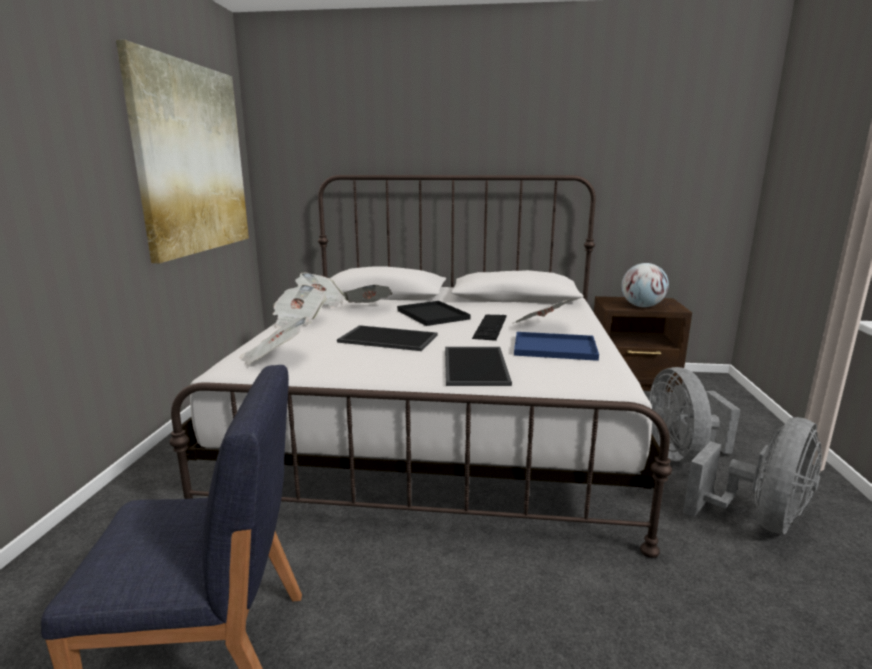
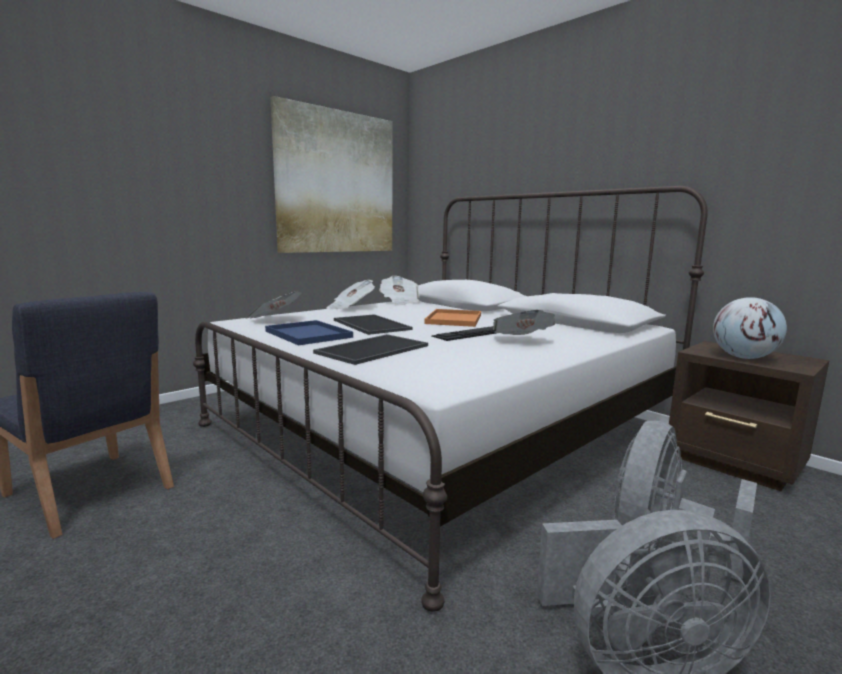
camera: 40 degrees right, 5 degrees down
newspaper [344,285,393,303] -> none
black tray [397,301,471,326] -> orange tray [424,309,481,327]
blue tray [514,332,599,361] -> blue tray moved to [265,320,353,345]

